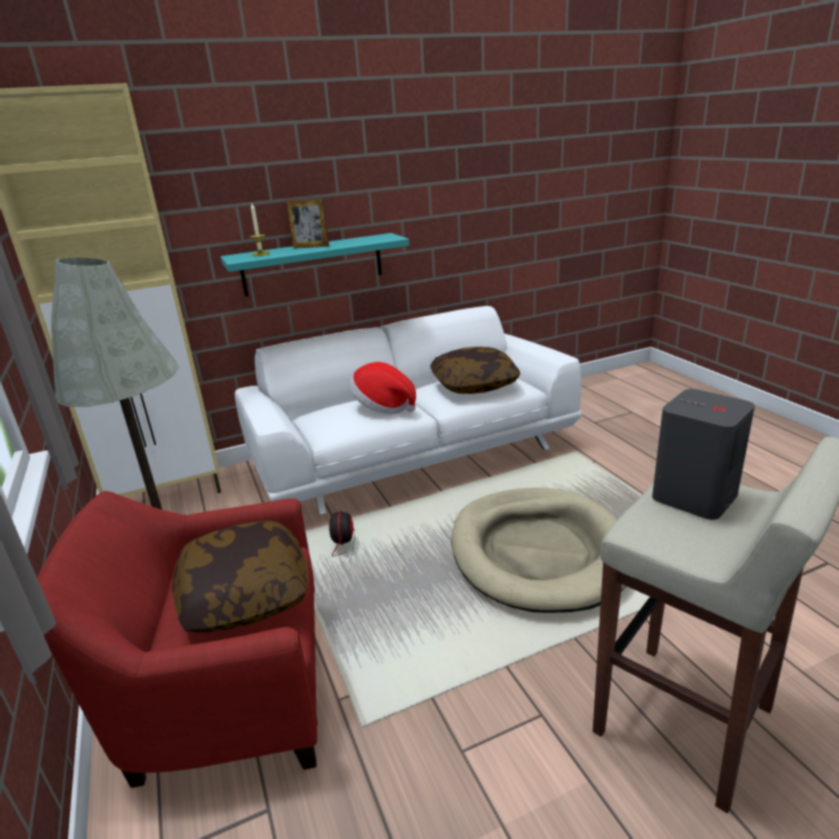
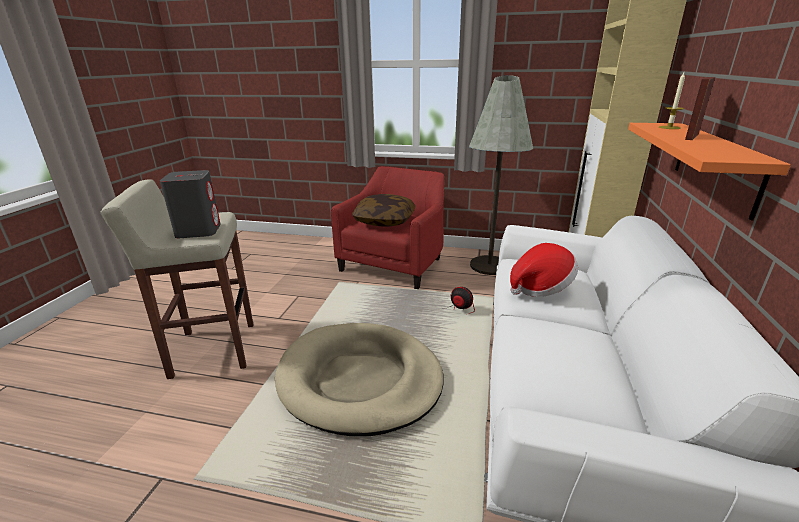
camera: 125 degrees right, 0 degrees up
turquoise shelf [220,233,409,297] -> orange shelf [628,123,791,220]
pillow [430,347,520,394] -> none

